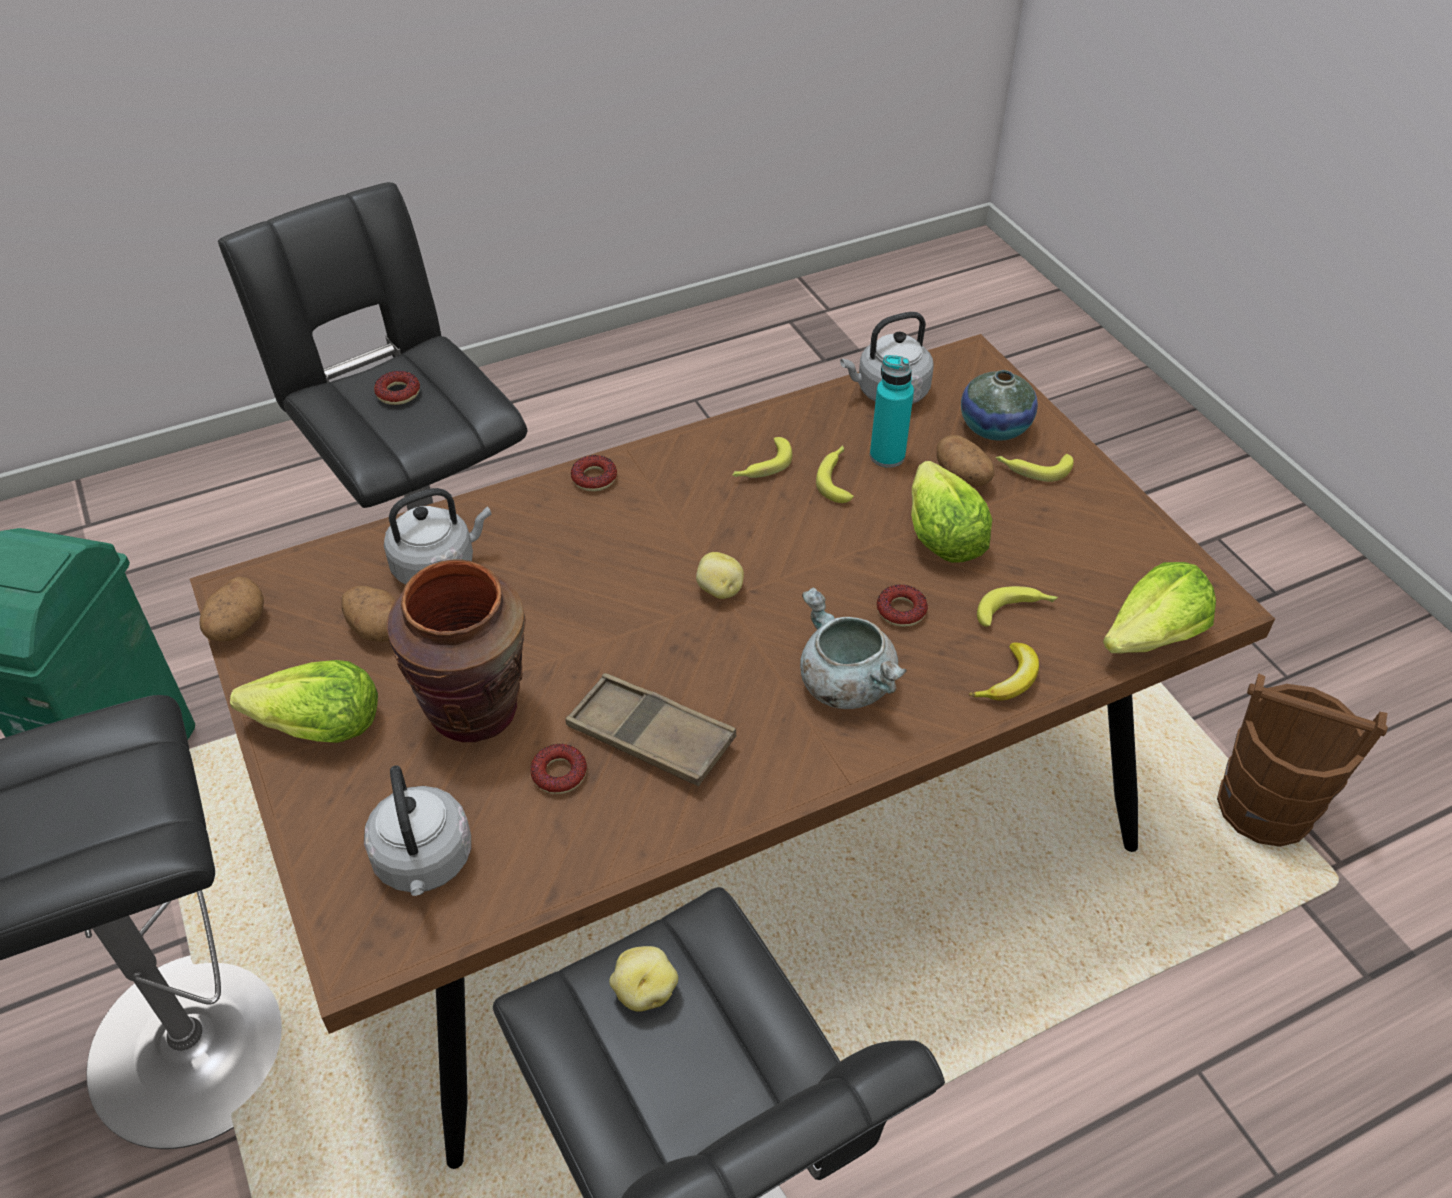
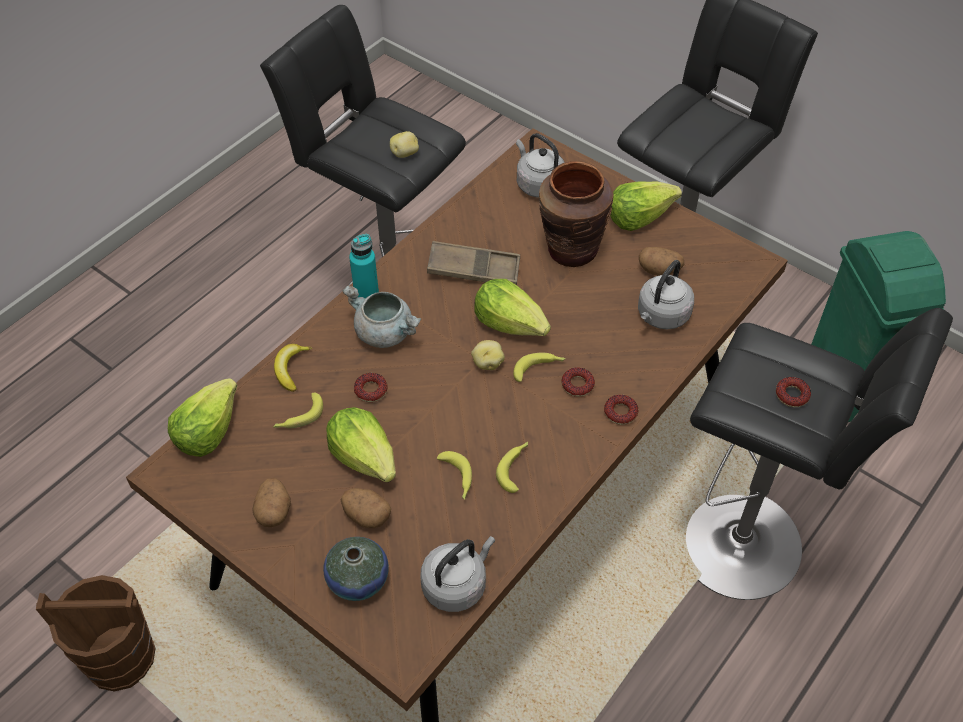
camera: 155 degrees right, 5 degrees up
potato [200,577,264,641] -> potato moved to [252,478,291,527]
donut [530,744,587,794] -> donut moved to [561,367,595,397]
turquoise bottle [870,355,914,468] -> turquoise bottle moved to [349,234,379,298]
banana [996,454,1074,482] -> banana moved to [513,353,566,382]
none -> lettuce [474,279,551,336]

